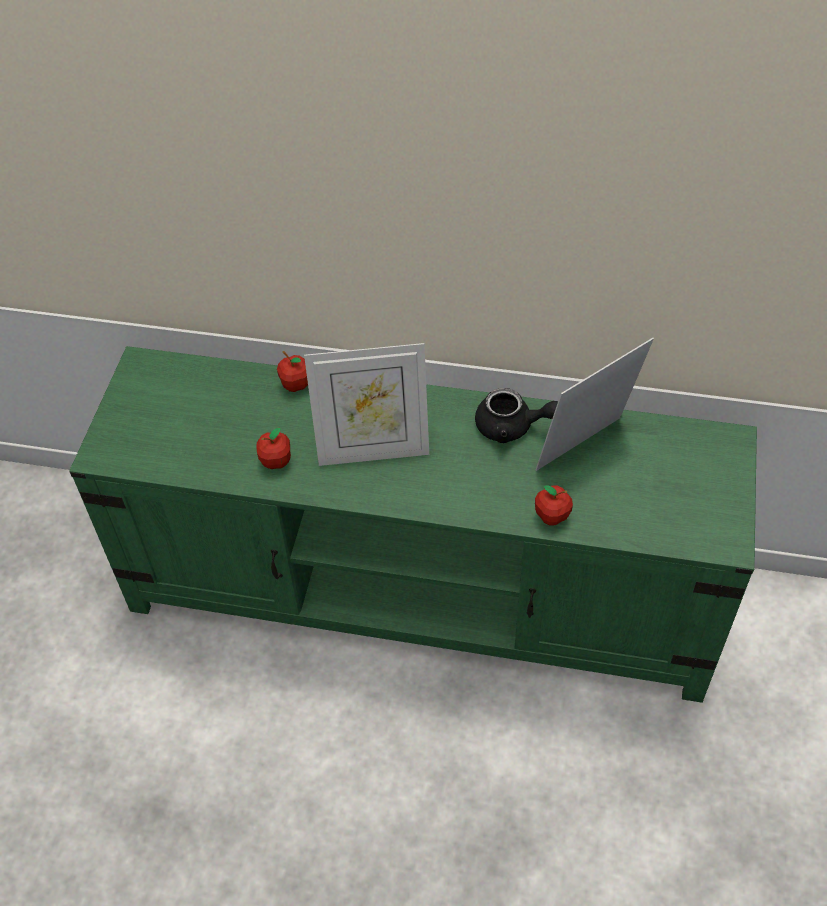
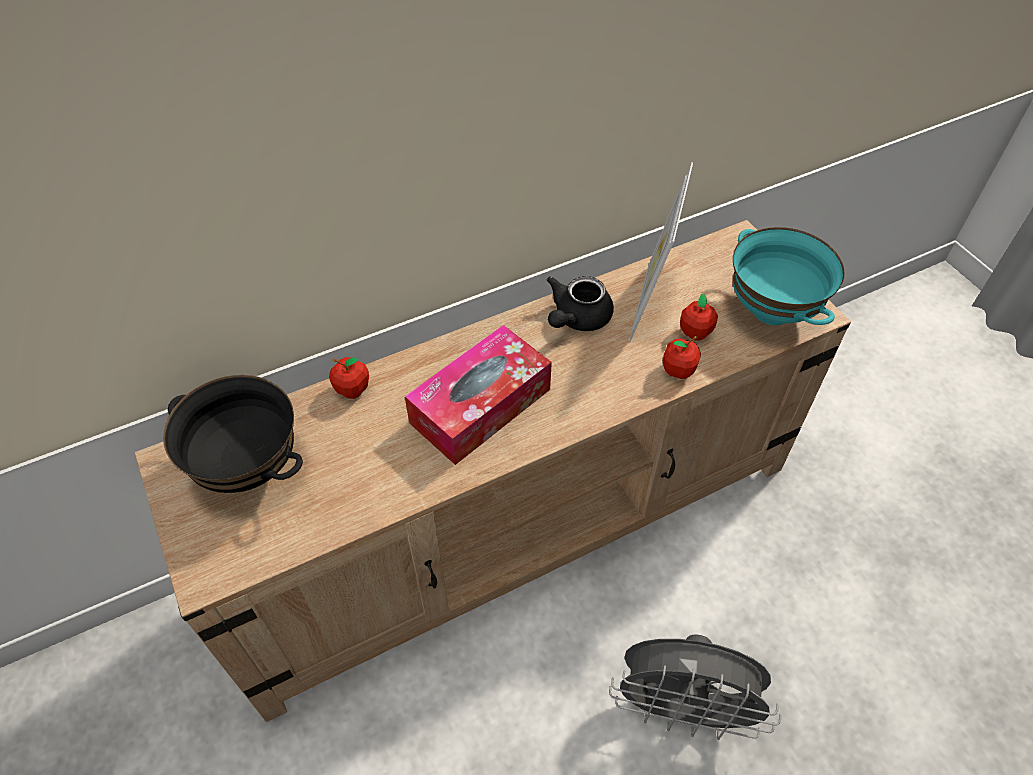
camera: 40 degrees left, 0 degrees up
green tv stand [69,346,757,703] -> beige tv stand [135,220,851,722]
apple [256,428,291,469] -> apple moved to [680,294,718,341]
picture frame [304,343,429,466] -> tissue box [405,325,552,465]
black teapot [475,388,558,443] -> black teapot turned 150 degrees clockwise [546,276,614,331]
none -> black bowl [163,375,303,493]
none -> grey fan [609,635,781,740]
none -> turquoise bowl [733,227,845,325]

